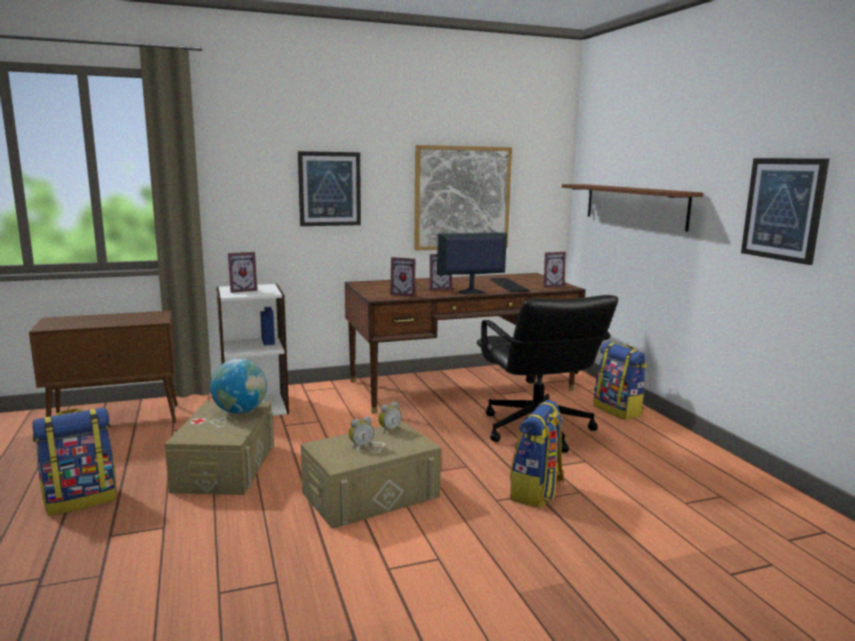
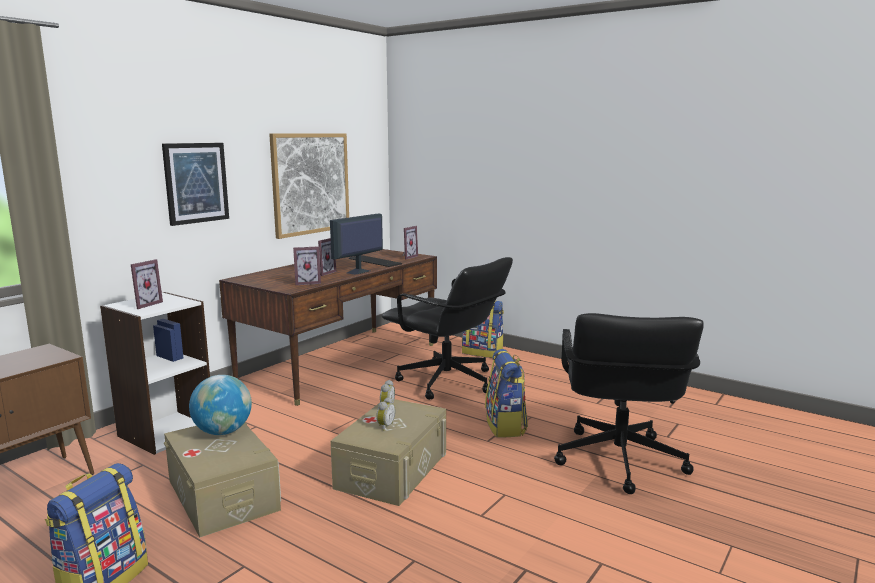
camera: 35 degrees left, 0 degrees up
brown shelf [562,184,703,231] -> none
picture [741,158,829,265] -> none
none -> black office chair [554,313,704,494]

